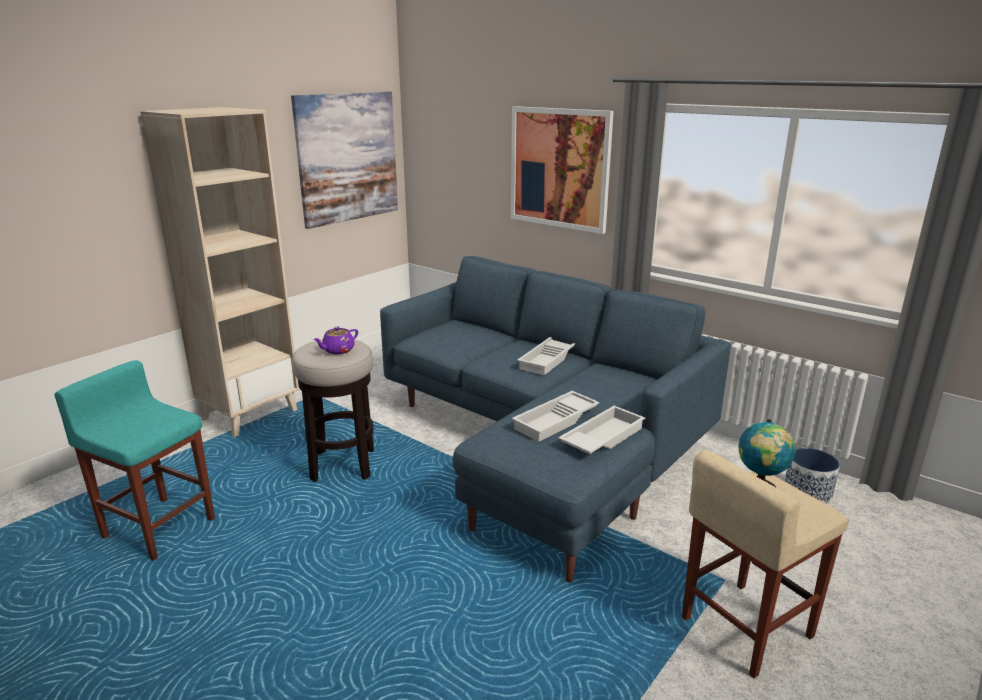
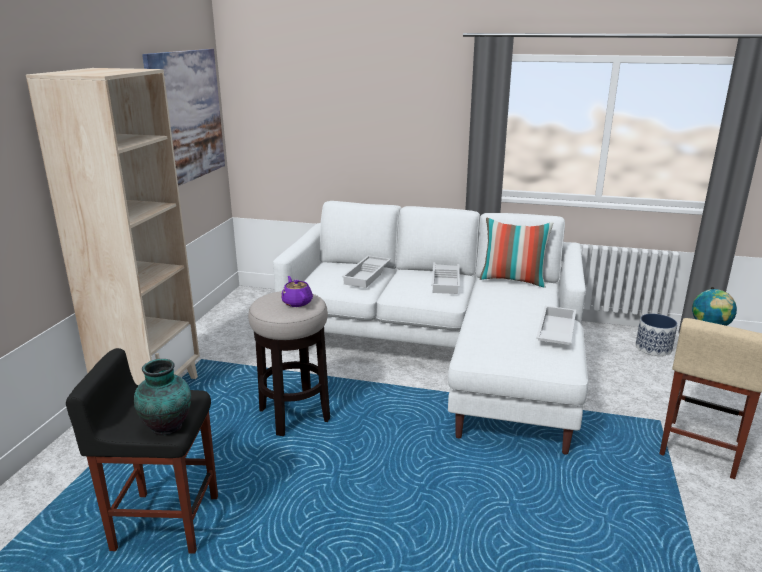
camera: 25 degrees left, 0 degrees up
turquoise stool [54,360,215,561] -> black stool [66,348,218,554]
purple teapot [313,327,358,355] -> purple teapot turned 135 degrees clockwise [281,276,313,307]
blue sofa [380,256,731,583] -> white sofa [273,201,588,455]
picture [511,106,614,234] -> none
white tray [512,391,600,442] -> white tray moved to [342,256,391,288]
none -> vase [134,359,191,435]
none -> pillow [480,218,553,288]

